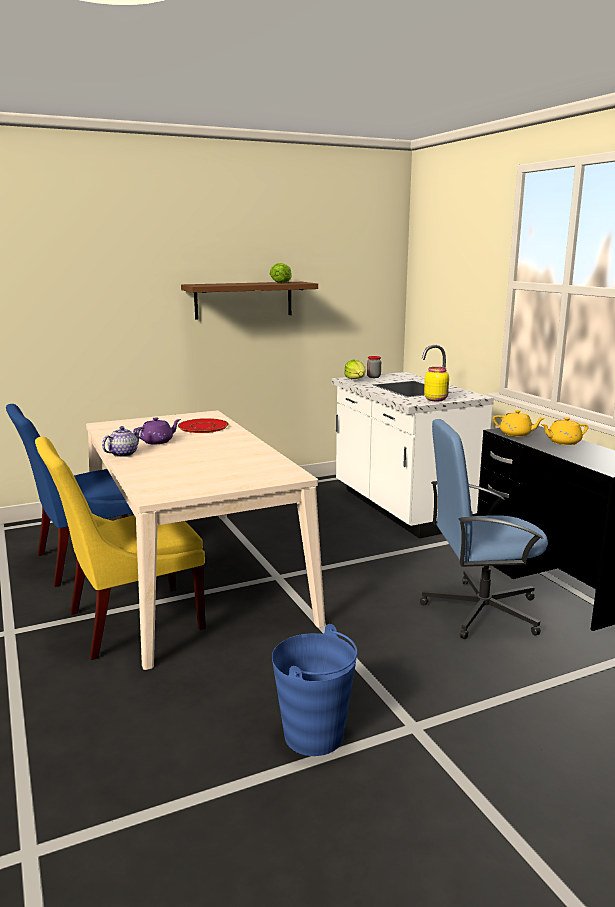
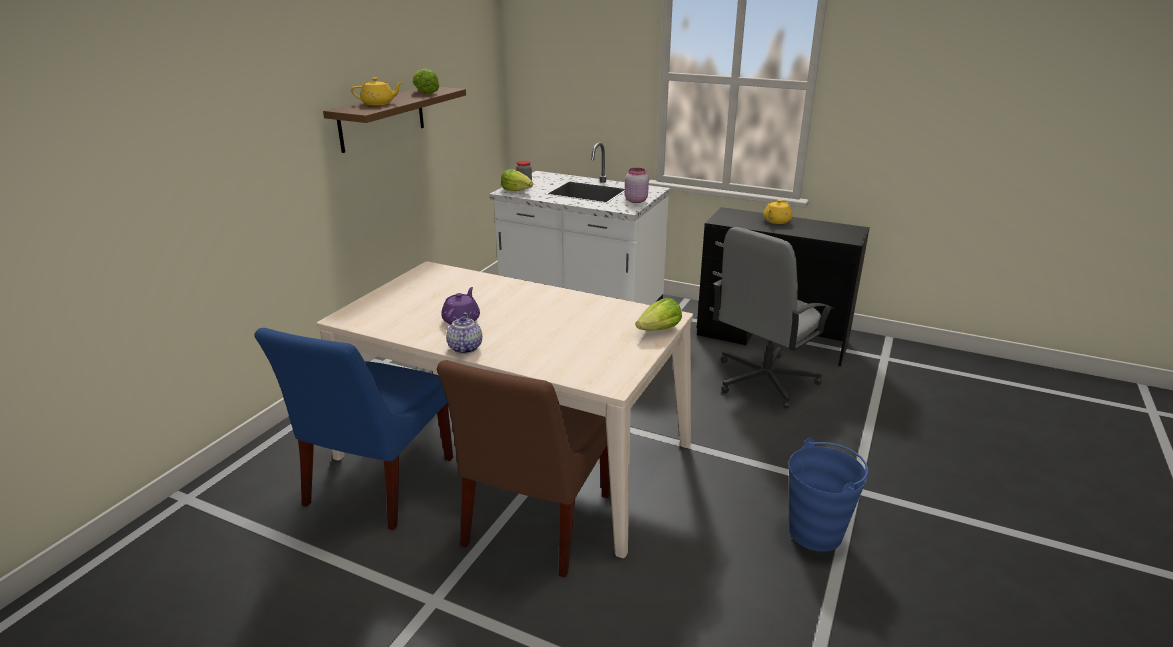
camera: 40 degrees left, 10 degrees up
yellow chair [35,437,206,660] -> brown chair [436,360,610,578]
red plate [178,418,229,433] -> none
blue office chair [420,419,548,639] -> grey office chair [713,227,834,409]
yellow jar [424,367,449,402] -> pink jar [625,168,649,203]
yellow teapot [493,410,545,437] -> yellow teapot moved to [351,77,403,105]
none -> lettuce [636,298,682,331]

